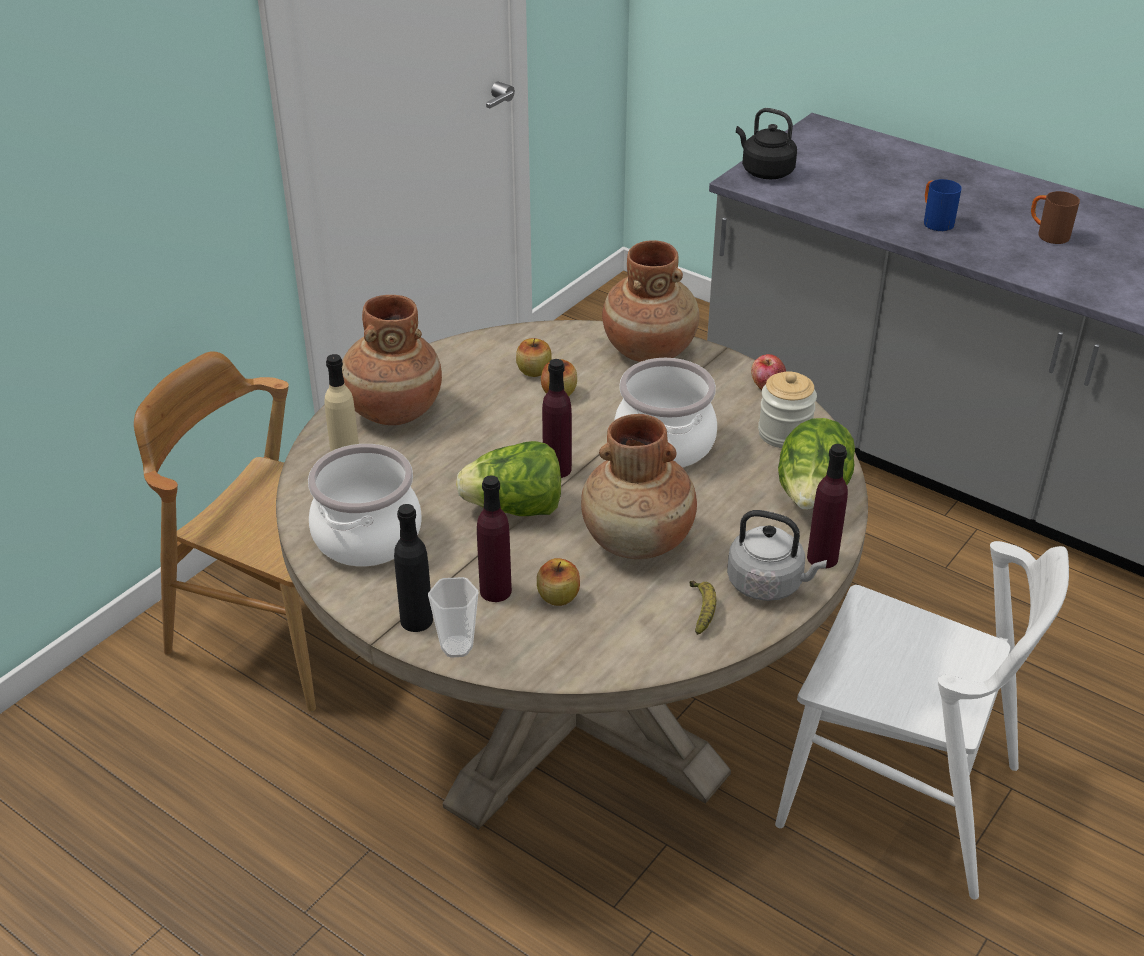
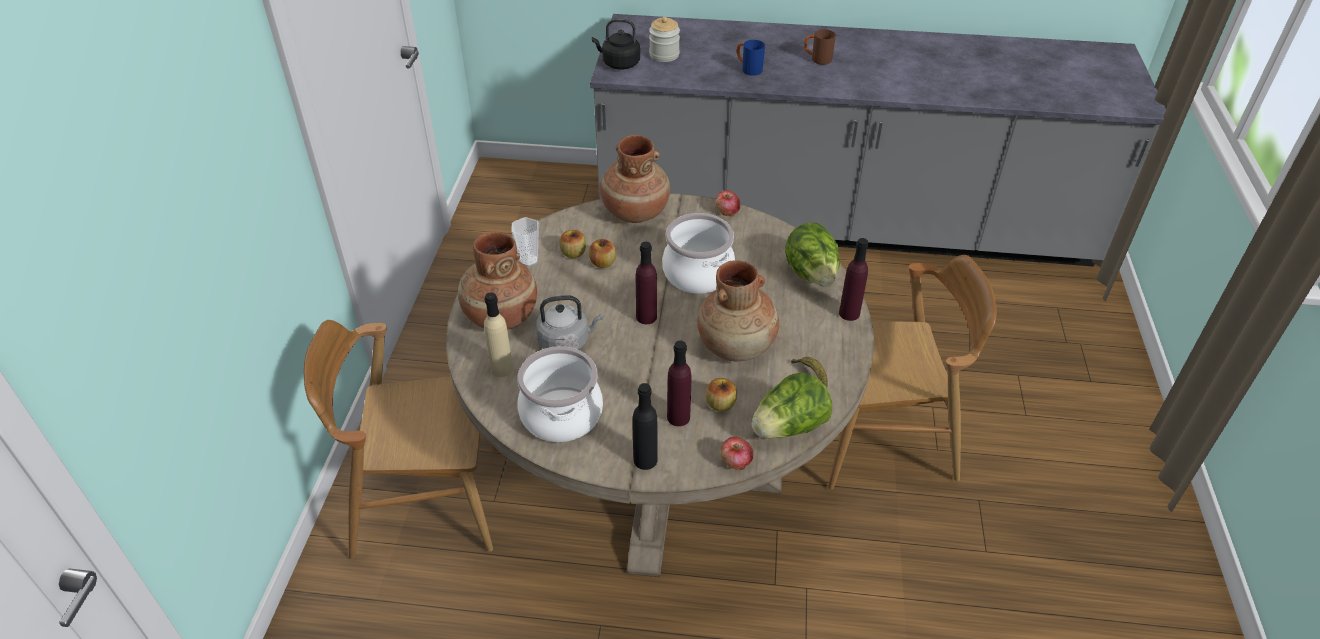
camera: 30 degrees left, 5 degrees up
cup [428,577,478,658] -> cup moved to [511,217,539,267]
lettuce [456,441,561,516] -> lettuce moved to [751,372,832,439]
grey kettle [727,510,827,601] -> grey kettle moved to [536,295,603,350]
jar [758,371,817,448] -> jar moved to [649,16,680,62]
white chair [775,541,1069,900] -> brown chair [828,255,997,489]
none -> apple [721,437,753,470]

